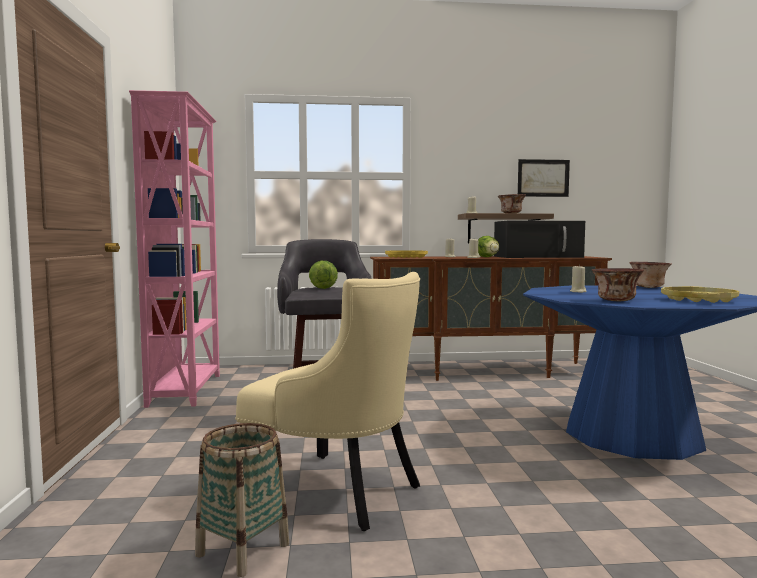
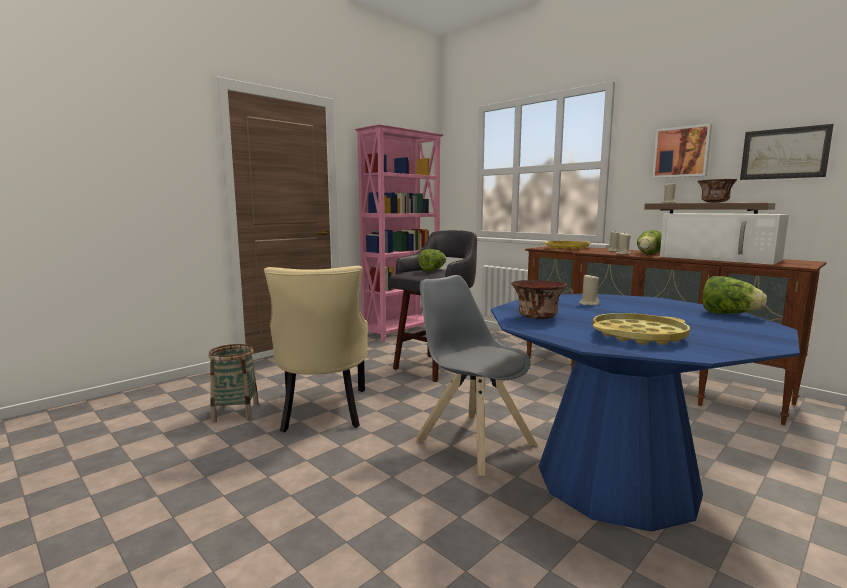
camera: 50 degrees right, 5 degrees up
black microwave [494,221,585,258] -> white microwave [660,213,789,265]
bowl [630,262,671,288] -> lettuce [702,276,767,314]
none -> grey chair [416,275,538,476]
none -> picture [652,123,712,178]

